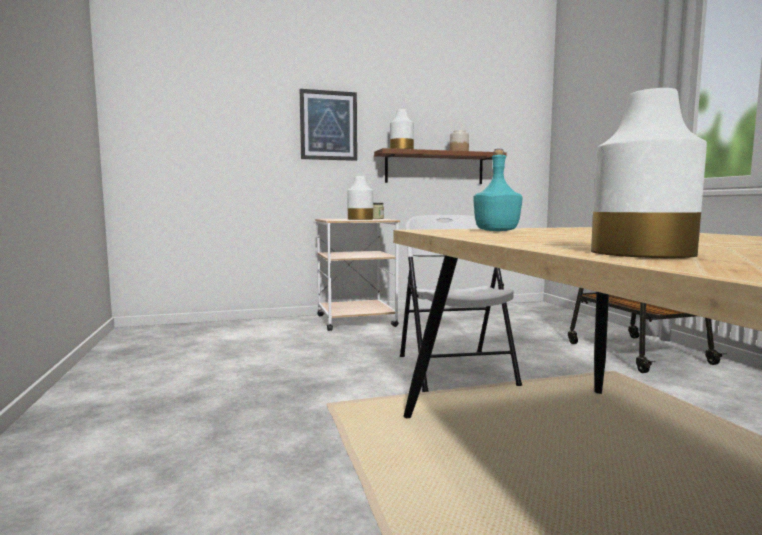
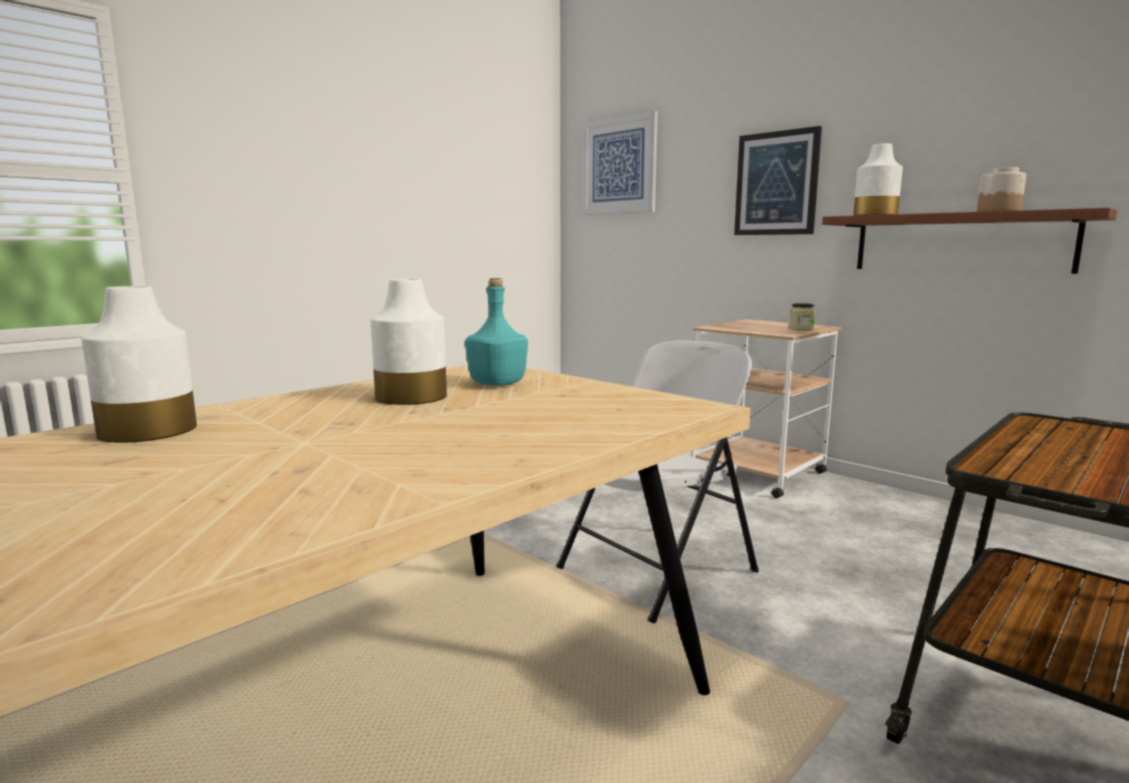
camera: 60 degrees right, 5 degrees up
white vase [347,176,373,220] -> white vase moved to [370,279,447,405]
none -> picture [583,111,658,215]

